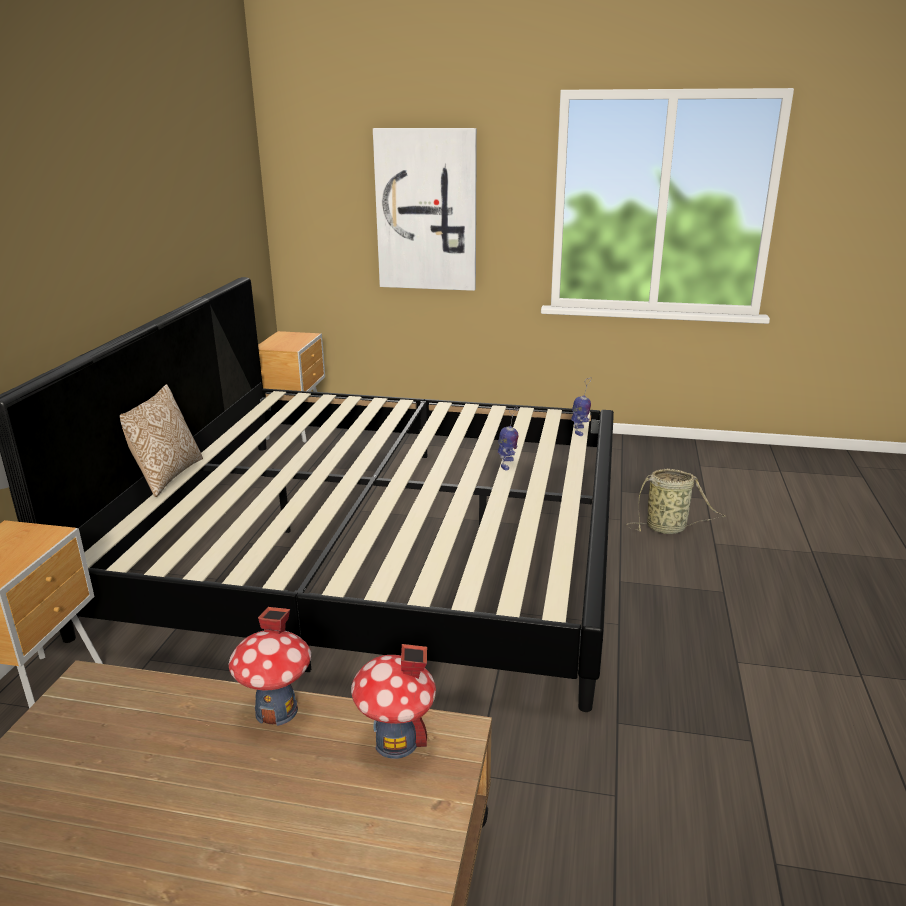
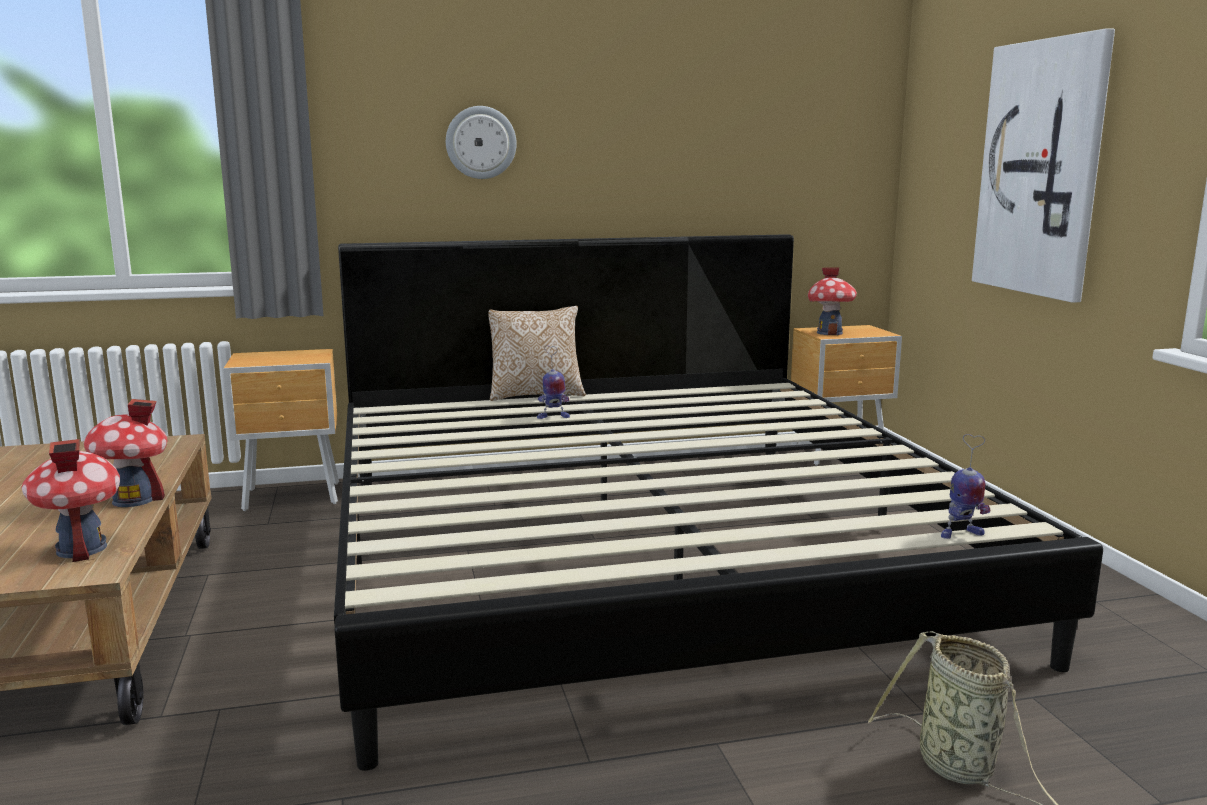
camera: 65 degrees right, 10 degrees down
toy robot [498,407,519,470] -> toy robot moved to [537,345,570,419]
none -> wall clock [446,106,517,179]
none -> toy house [808,267,857,335]

